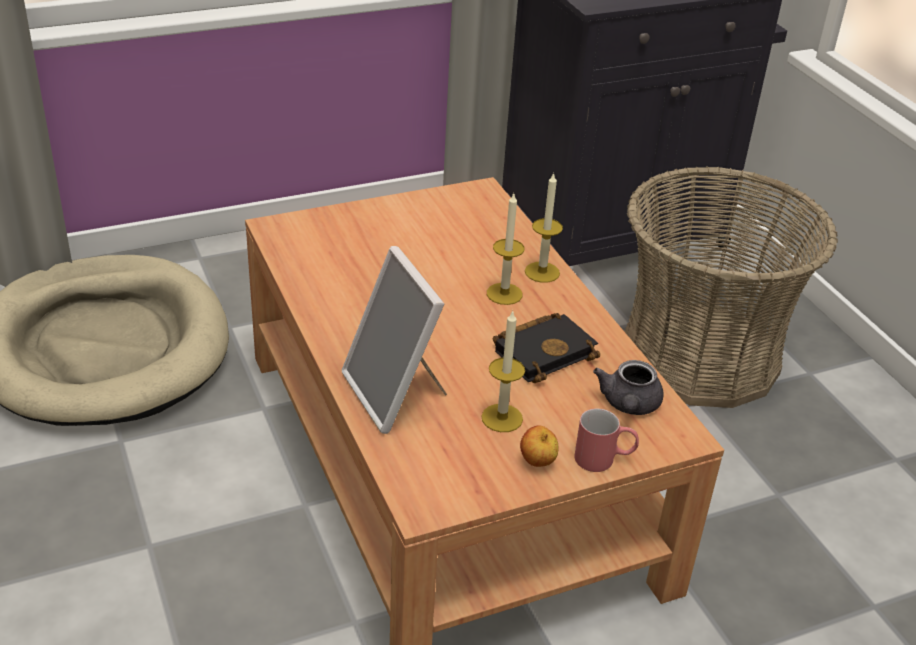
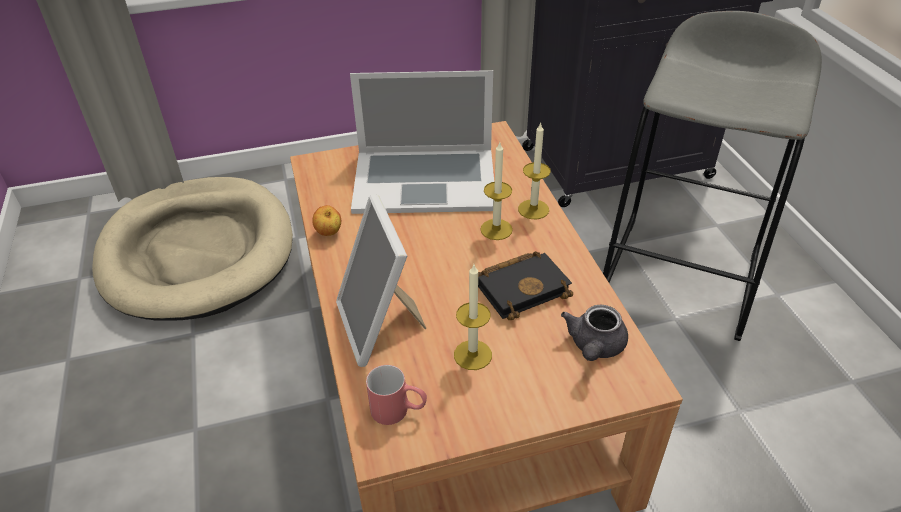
camera: 10 degrees right, 5 degrees up
apple [520,425,558,467] -> apple moved to [312,205,341,236]
red mug [574,408,639,472] -> red mug moved to [366,365,427,425]
basket [624,166,838,408] -> grey stool [603,11,822,341]
none -> laptop [350,70,494,214]

